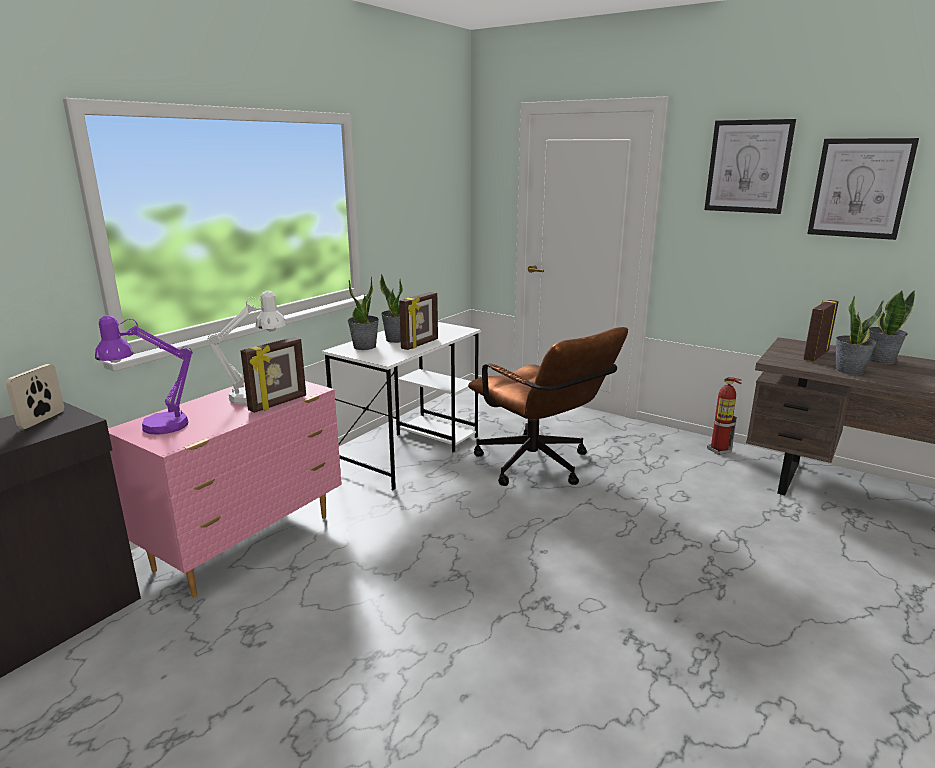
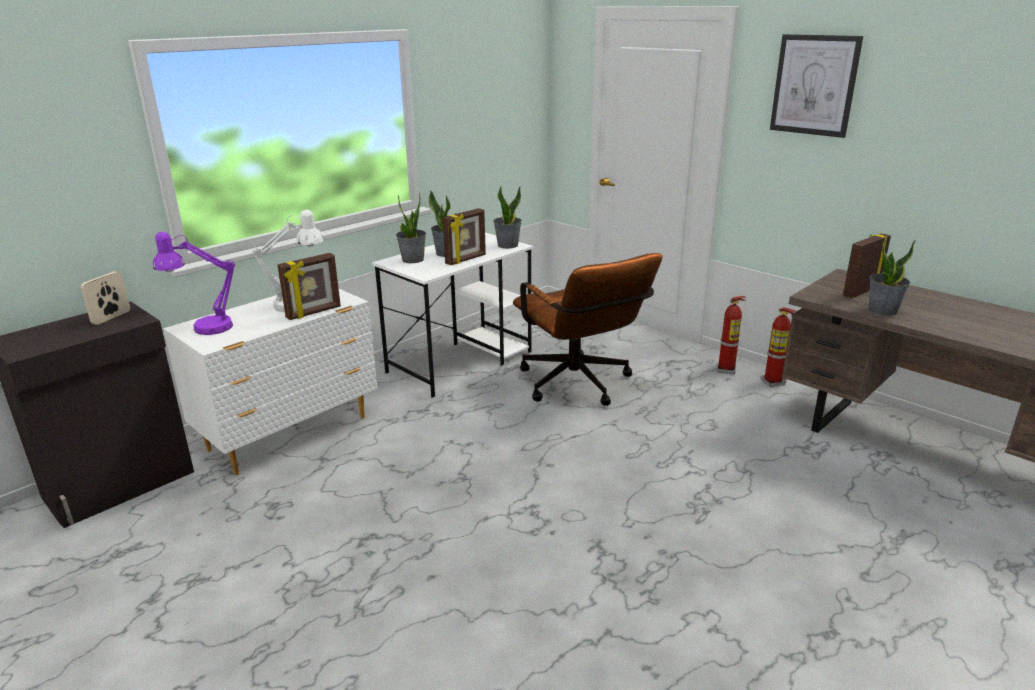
camera: 10 degrees right, 5 degrees up
pink dresser [108,381,342,597] -> white dresser [163,289,378,475]
picture [807,138,919,240] -> none
potted plant [869,290,915,364] -> potted plant moved to [493,186,522,249]
none -> fire extinguisher [717,296,746,374]

